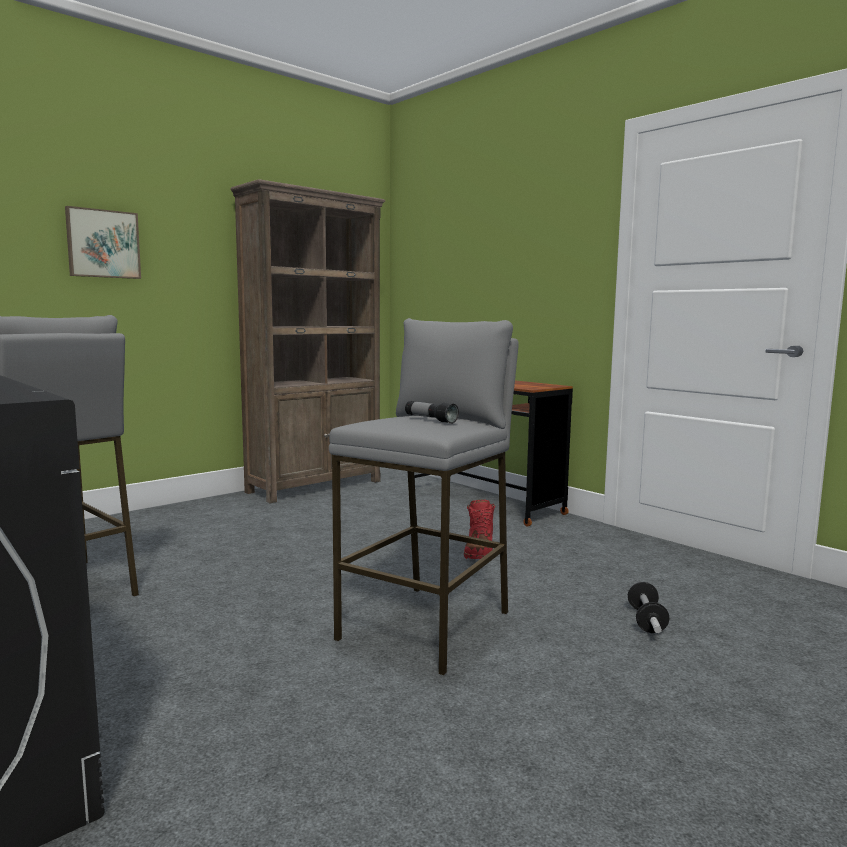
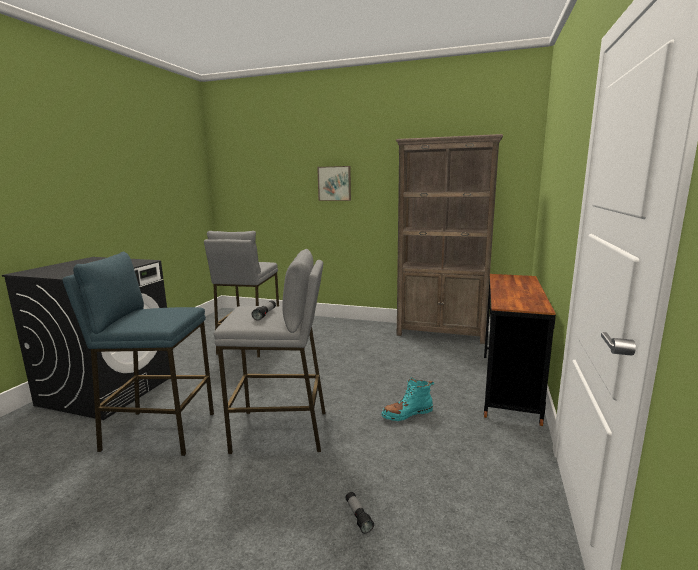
camera: 60 degrees right, 5 degrees up
red boot [464,499,495,559] -> turquoise boot [381,377,434,421]
dumbbell [628,582,670,633] -> flashlight [346,492,374,534]
none -> blue stool [62,252,214,456]

